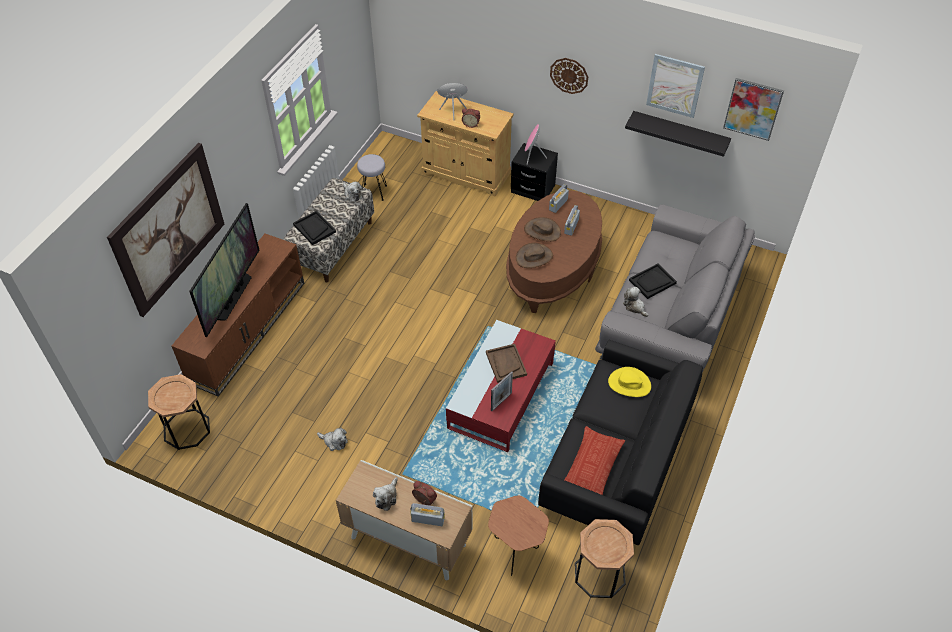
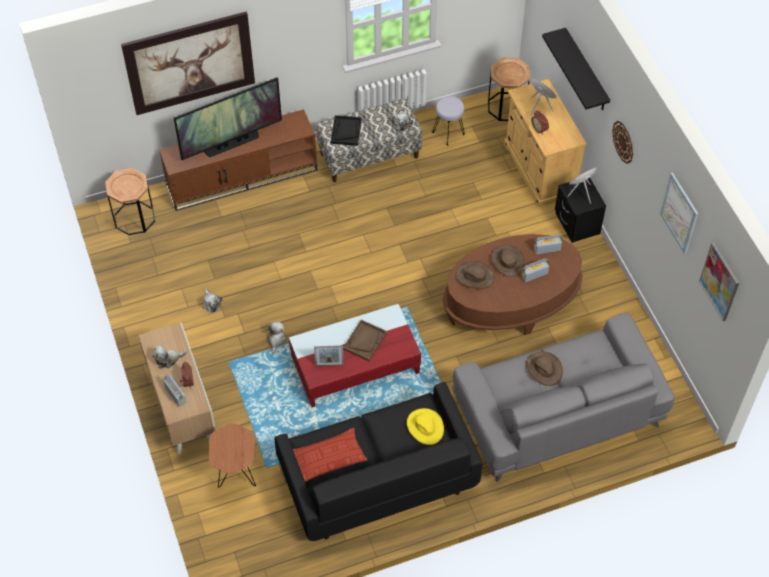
camera: 45 degrees right, 5 degrees up
brown side table [575,519,634,598] -> brown side table moved to [488,58,530,121]
plush toy [623,287,648,317] -> plush toy moved to [266,321,286,354]
black shelf [625,111,731,157] -> black shelf moved to [542,28,610,110]
black tray [629,264,677,299] -> brown hat [526,351,563,386]

